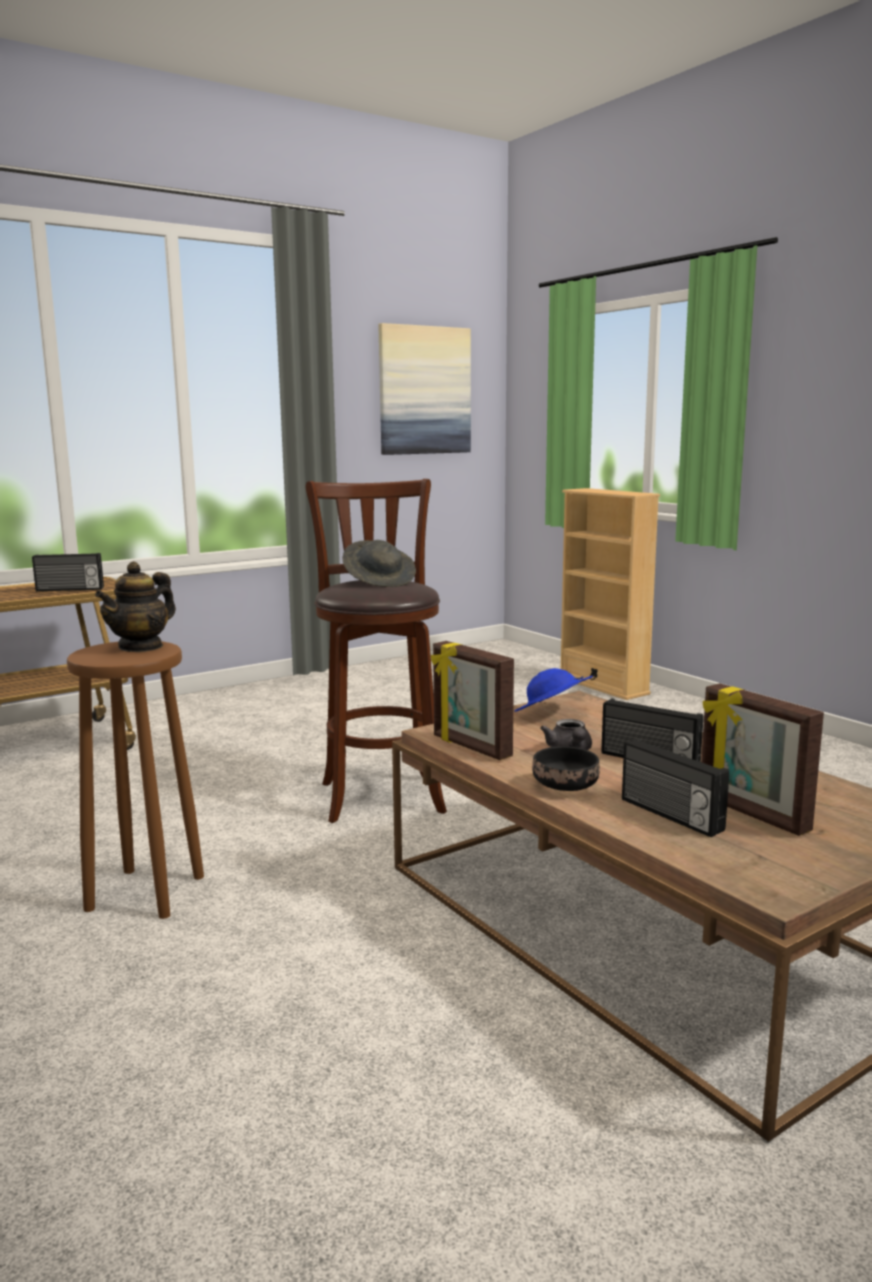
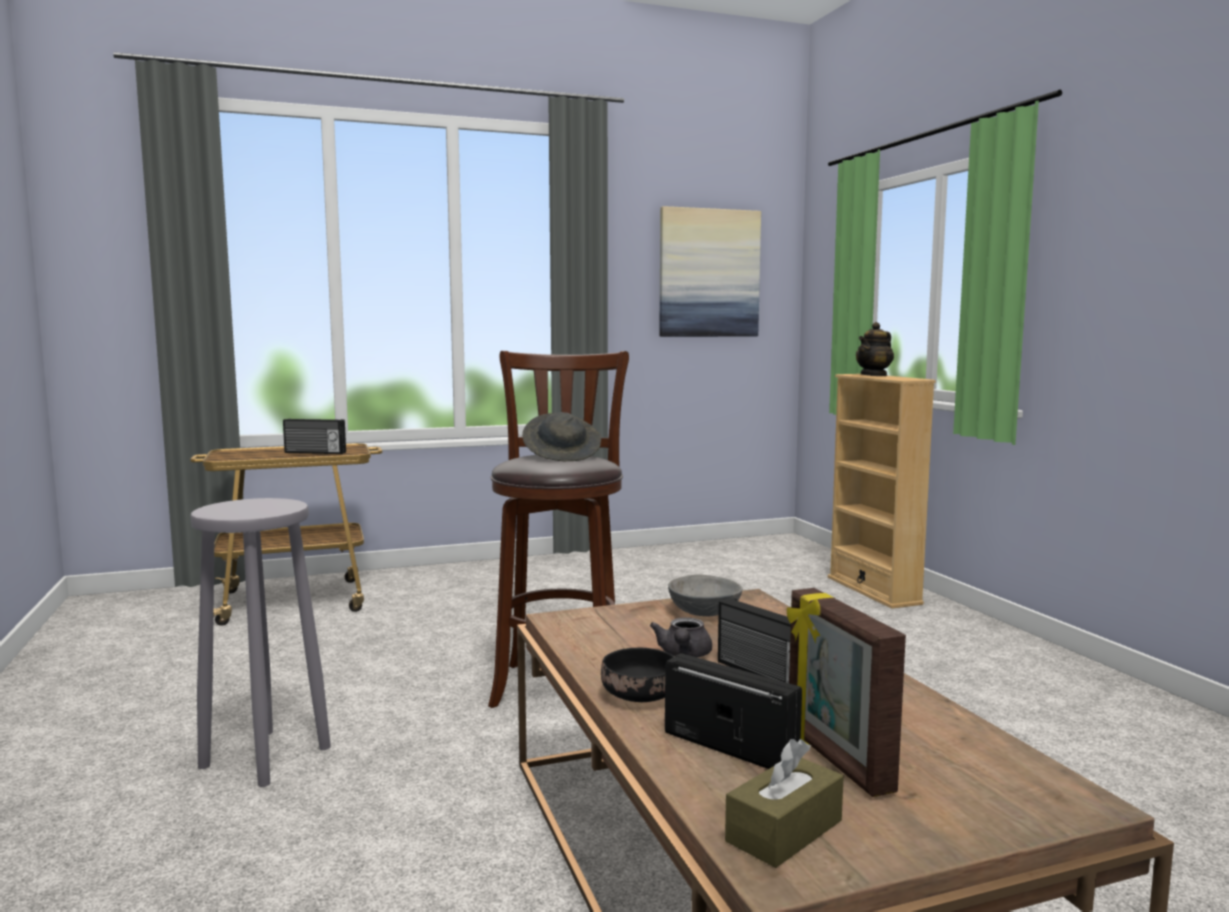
camera: 15 degrees right, 5 degrees down
brown stool [67,641,204,919] -> grey stool [190,498,331,787]
teapot [95,561,176,652] -> teapot moved to [856,322,894,376]
picture frame [431,641,514,760] -> none
blue hat [514,668,593,712] -> grey bowl [668,575,743,616]
radio [622,738,729,837] -> radio turned 150 degrees clockwise [665,653,802,769]
none -> brown tissue box [725,739,844,868]

